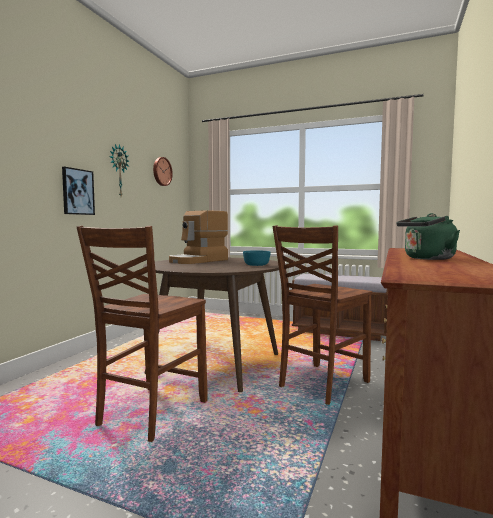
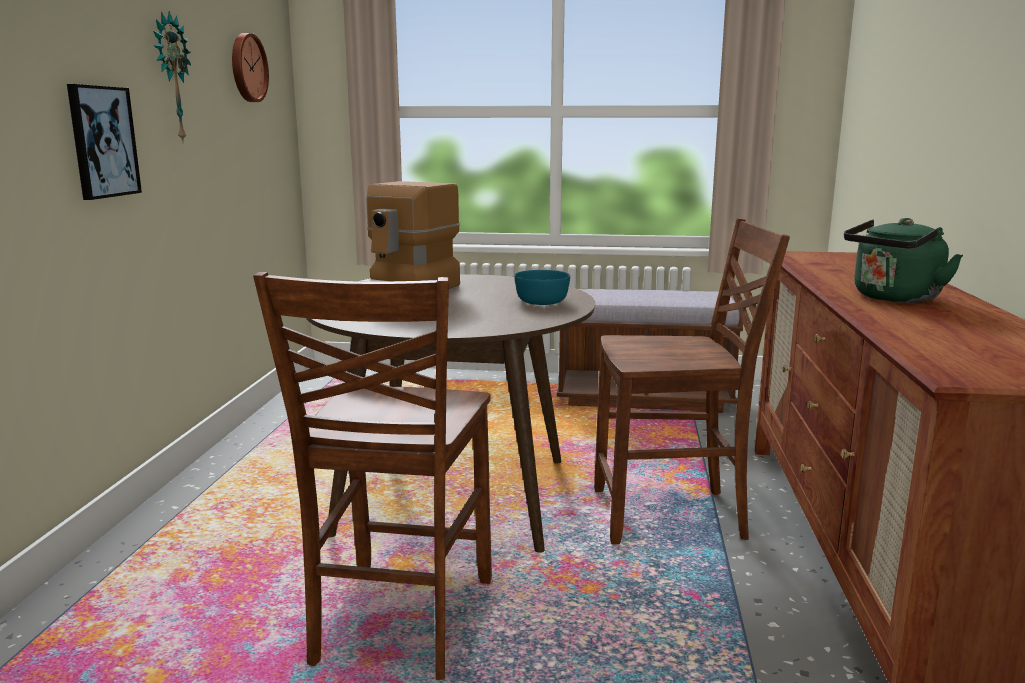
camera: 15 degrees left, 10 degrees up
brown chair [273,225,373,405] -> brown chair turned 120 degrees counterclockwise [594,218,790,544]

